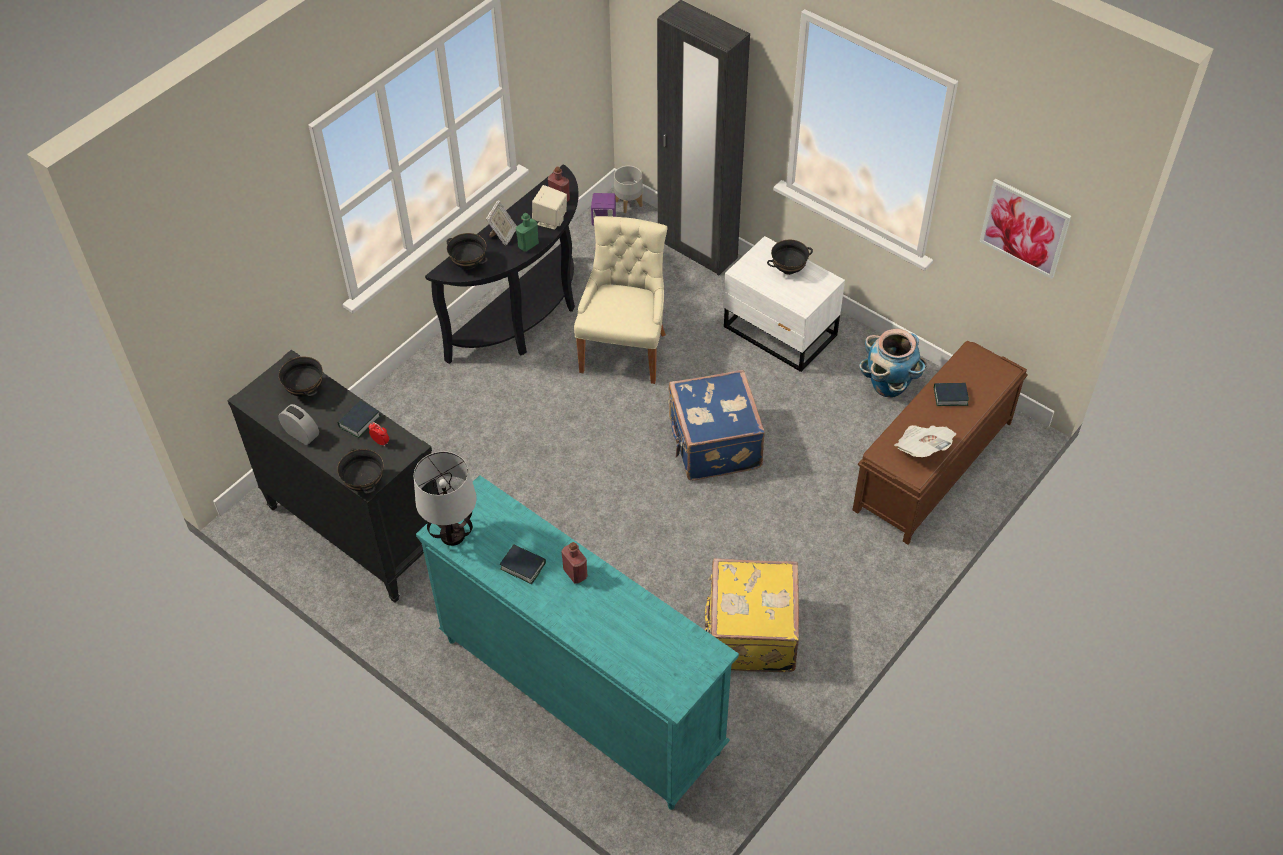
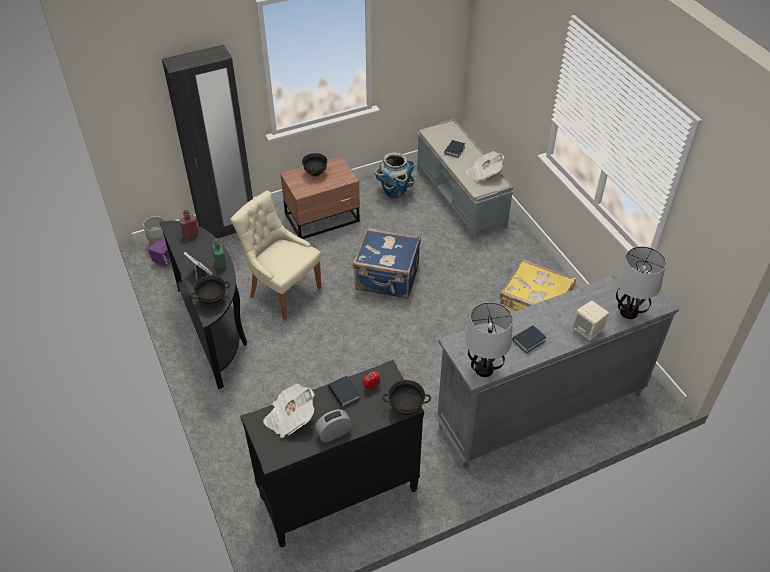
camera: 65 degrees left, 5 degrees down
black bowl [279,357,323,397] -> newspaper [263,384,315,438]
turquoise dresser [416,475,739,810] -> grey dresser [435,268,679,469]
beige speaker [532,185,567,230] -> beige speaker moved to [572,301,609,340]
red bottle [562,542,588,584] -> none
white nightstand [723,236,845,372] -> brown nightstand [280,156,360,239]
brown bench [853,341,1028,545] -> grey bench [417,119,514,240]
picture [979,179,1071,279] -> none
none -> table lamp [616,246,666,319]

